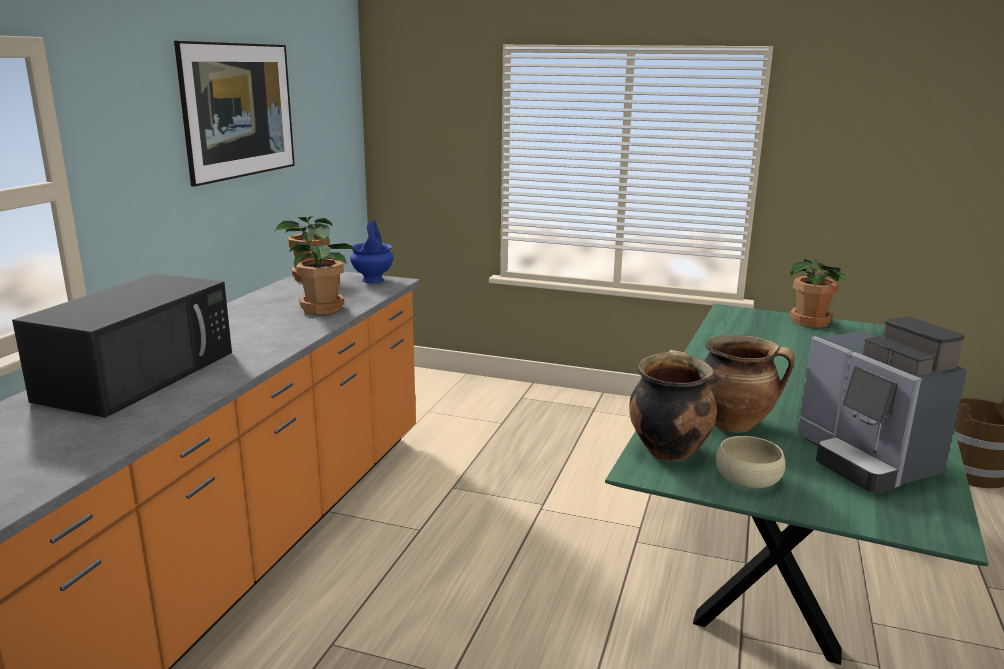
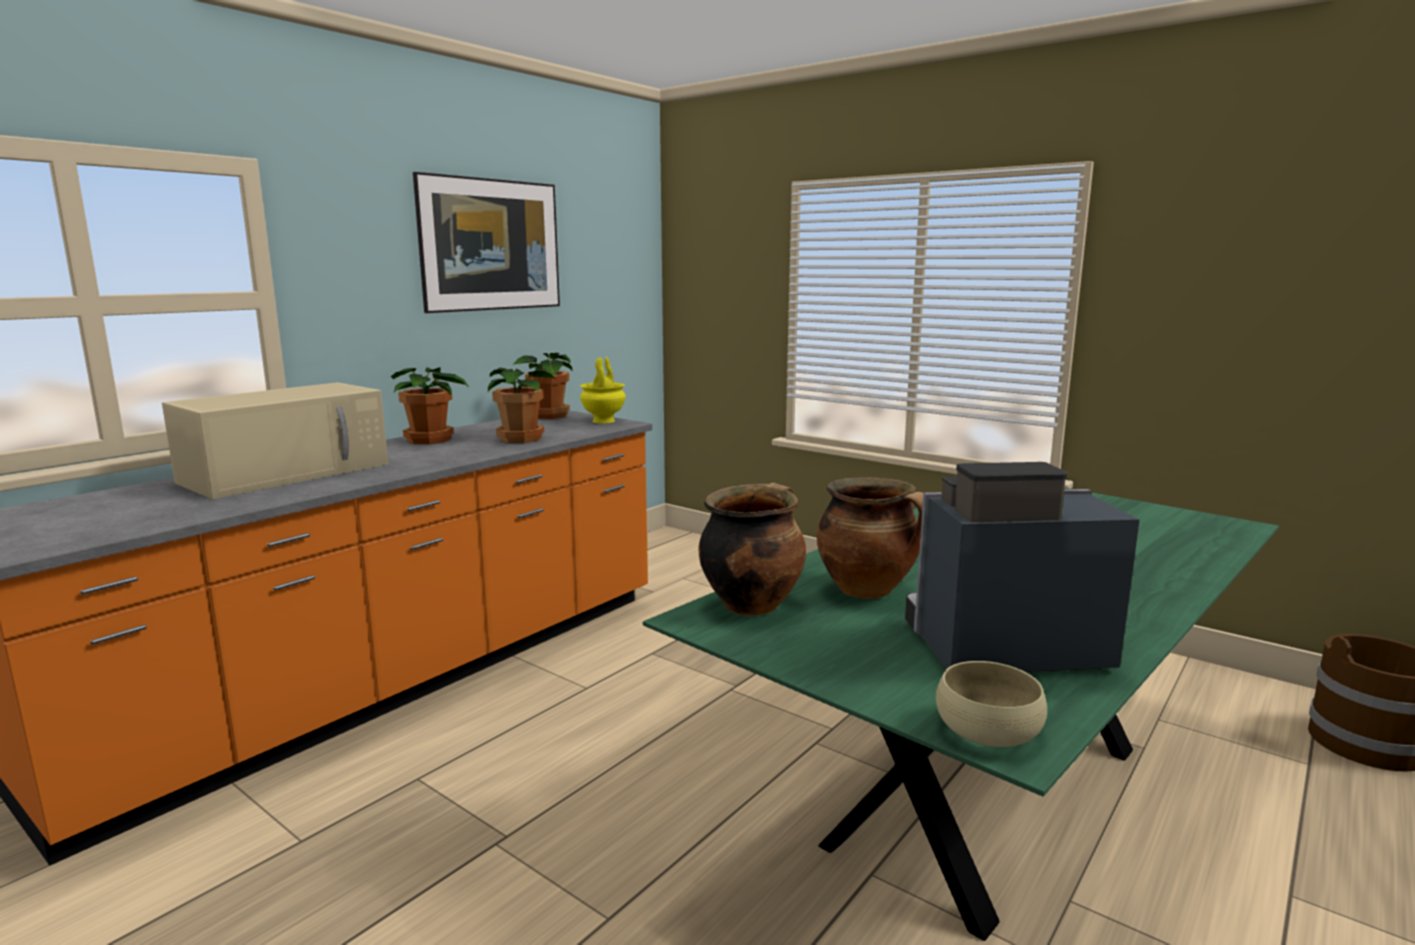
camera: 20 degrees right, 5 degrees down
black microwave [12,273,232,418] -> beige microwave [162,382,388,499]
blue vase [350,220,393,283] -> yellow vase [580,357,626,423]
beige bowl [716,436,786,488] -> beige bowl moved to [936,661,1047,747]
potted plant [790,258,846,328] -> potted plant moved to [391,367,470,444]
coffee machine [797,316,967,493] -> coffee machine turned 90 degrees clockwise [905,462,1140,672]

